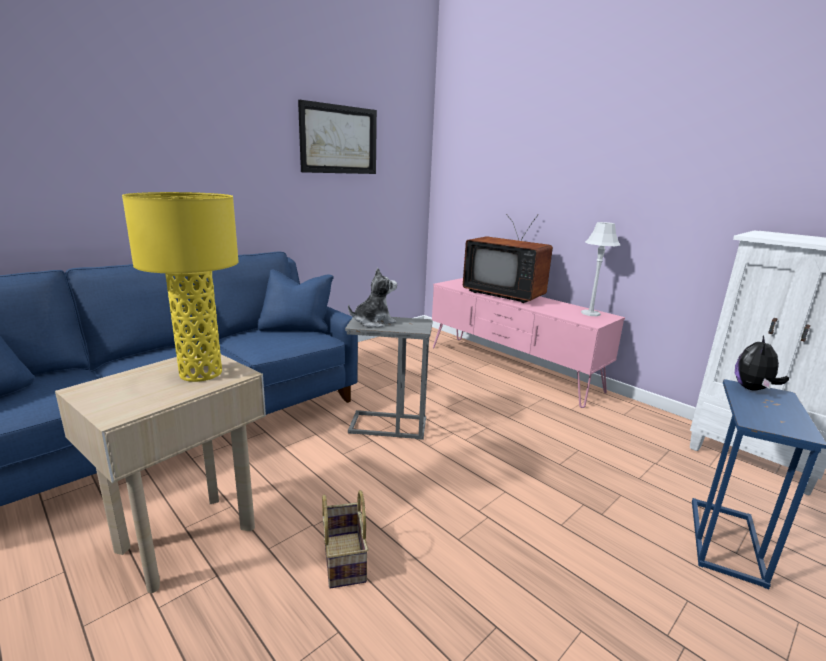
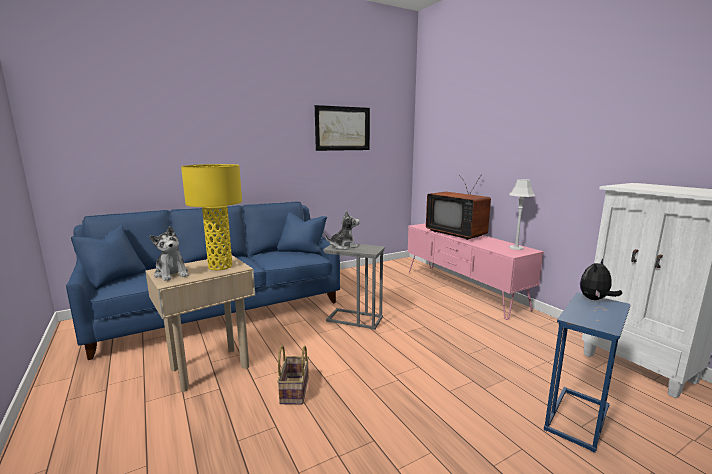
camera: 15 degrees right, 5 degrees down
none -> plush toy [150,226,188,281]

